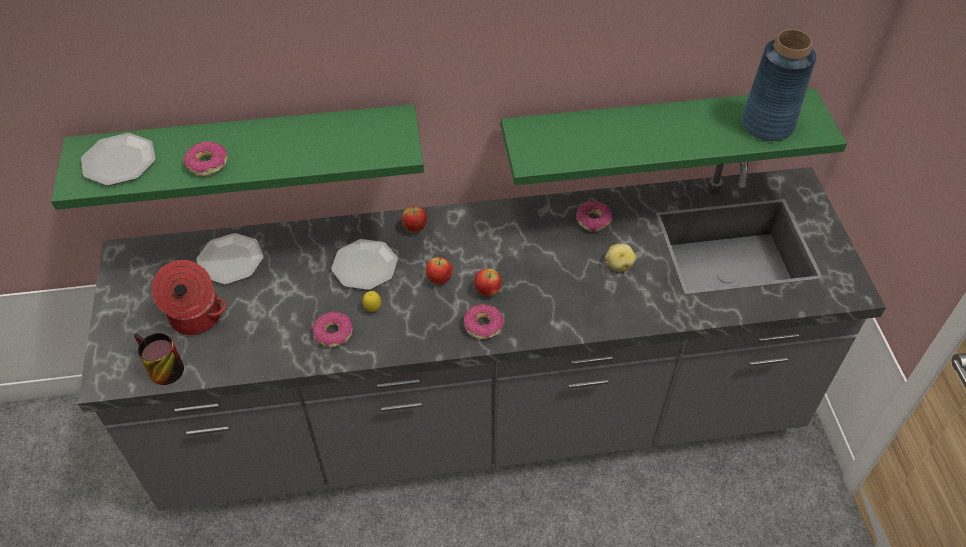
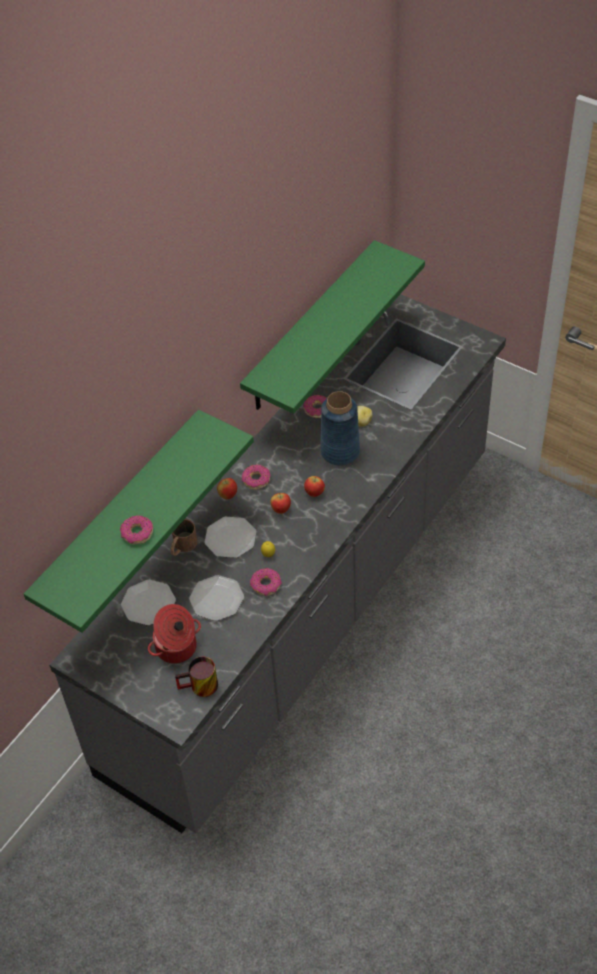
camera: 45 degrees left, 0 degrees up
plate [81,133,156,186] -> plate moved to [189,575,244,621]
donut [464,304,504,339] -> donut moved to [242,465,270,490]
blue vase [741,29,816,141] -> blue vase moved to [321,391,360,466]
none -> brown mug [171,519,197,556]

